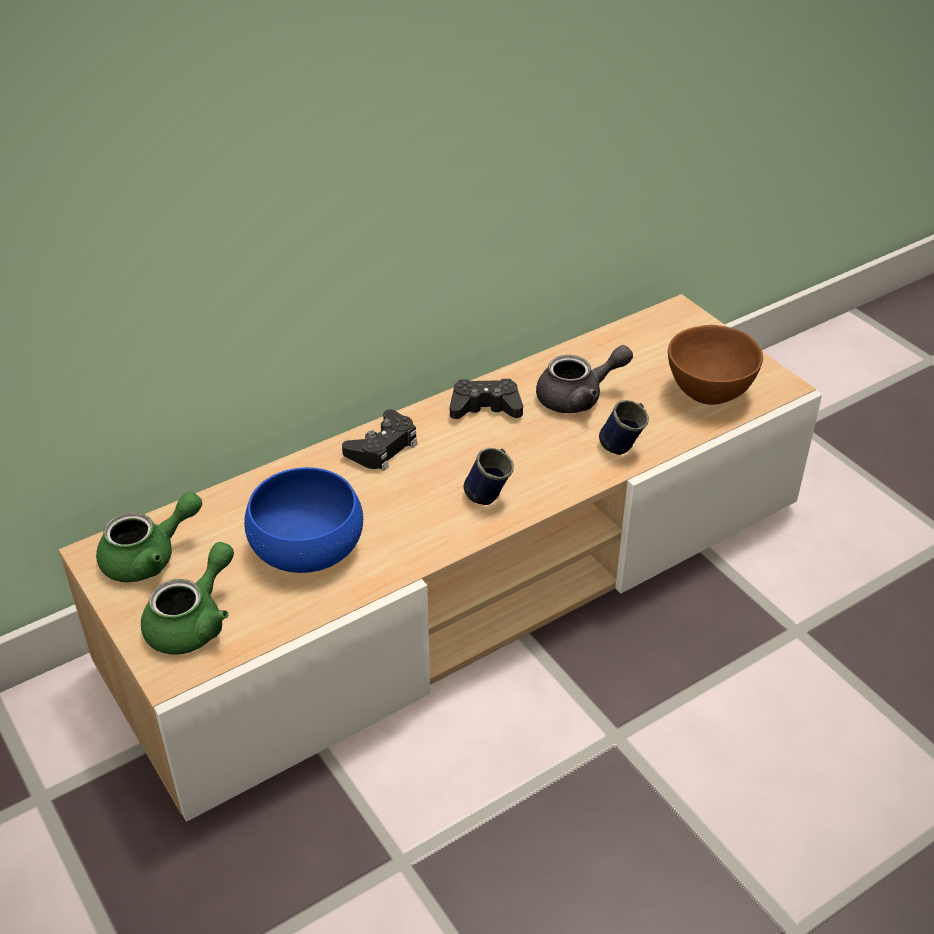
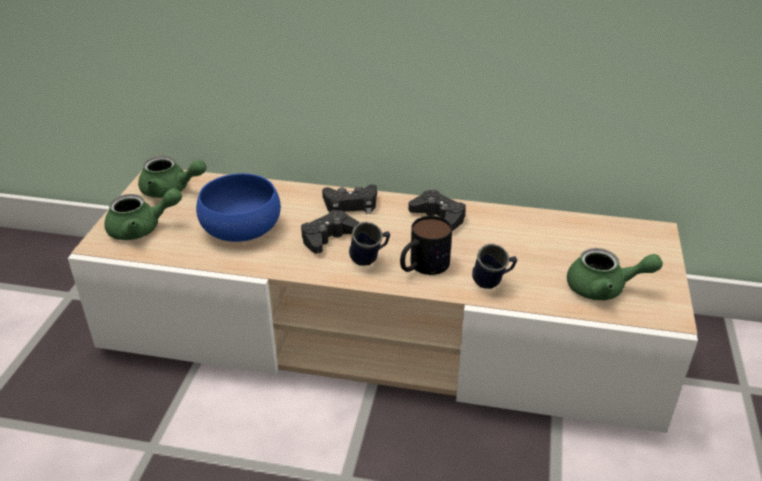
camera: 45 degrees right, 5 degrees down
grey teapot [536,345,633,413] -> none
brown bowl [668,325,763,405] -> green teapot [567,248,663,301]
none -> black game controller [301,210,360,254]
none -> mug [400,216,452,275]

